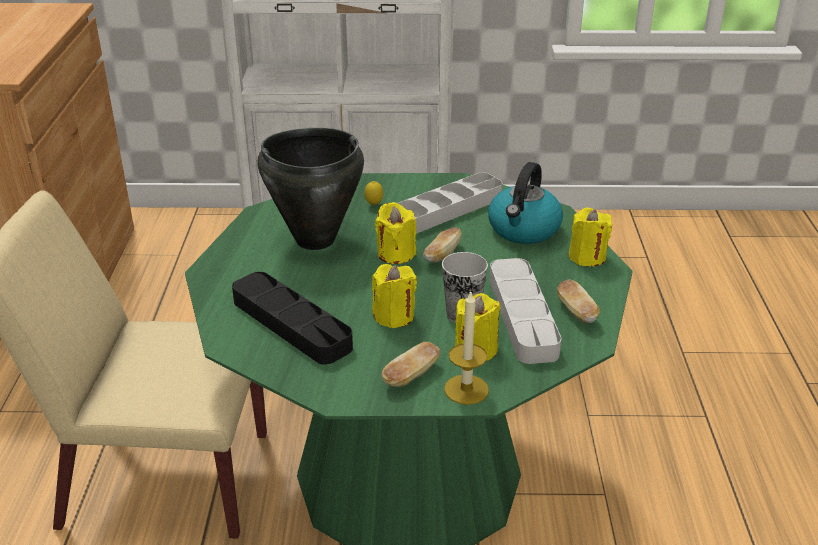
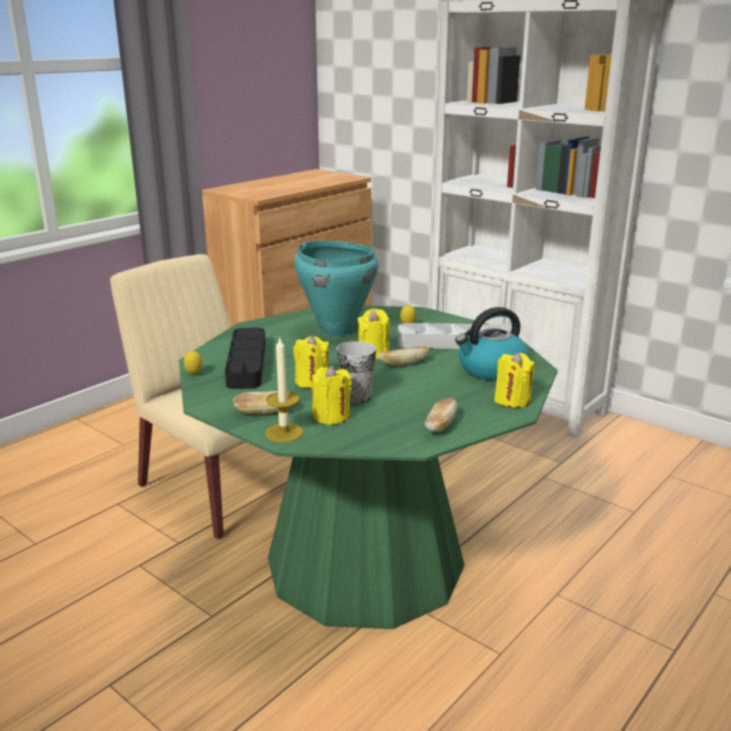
camera: 40 degrees right, 10 degrees down
black cooking pot [257,128,364,250] -> turquoise cooking pot [294,240,379,337]
grey tray [489,258,561,364] -> none
none -> lemon [184,350,203,375]

